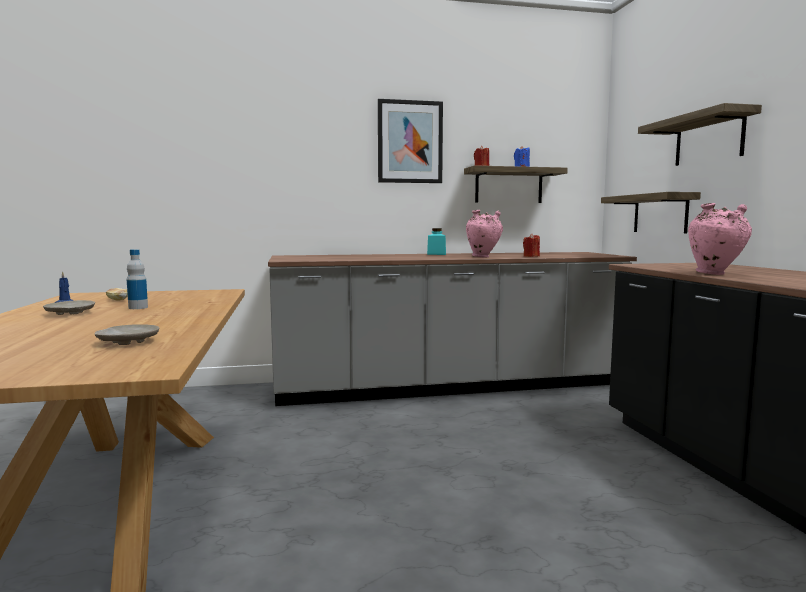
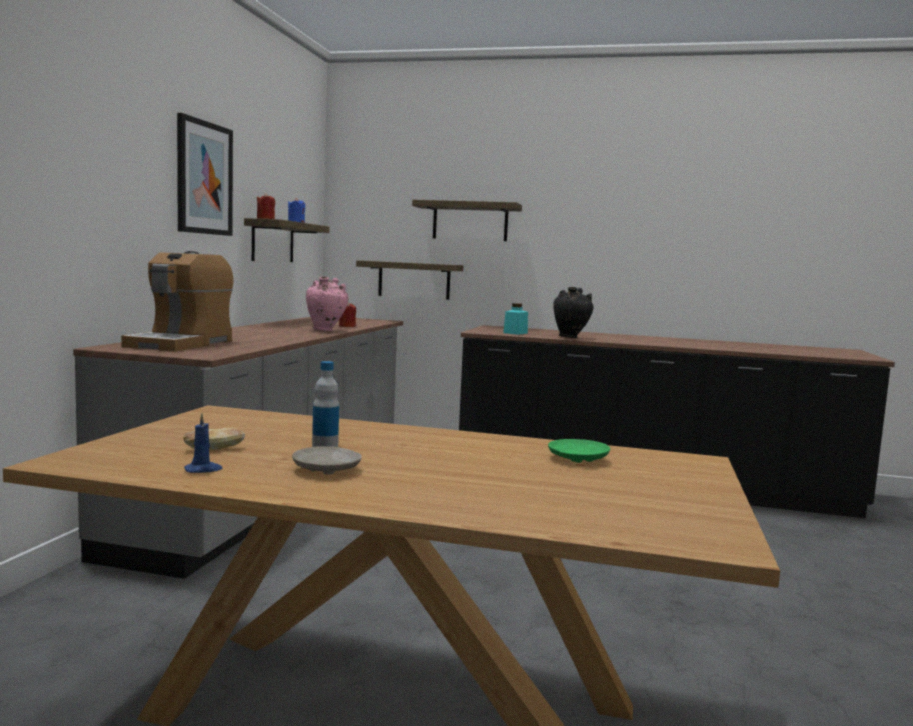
camera: 65 degrees left, 0 degrees up
beige plate [94,324,159,345] -> green plate [548,439,610,463]
turquoise jar [427,228,446,255] -> turquoise jar moved to [503,303,528,335]
pink vase [688,203,752,275] -> black vase [553,287,594,338]
none -> coffee machine [121,251,234,352]

